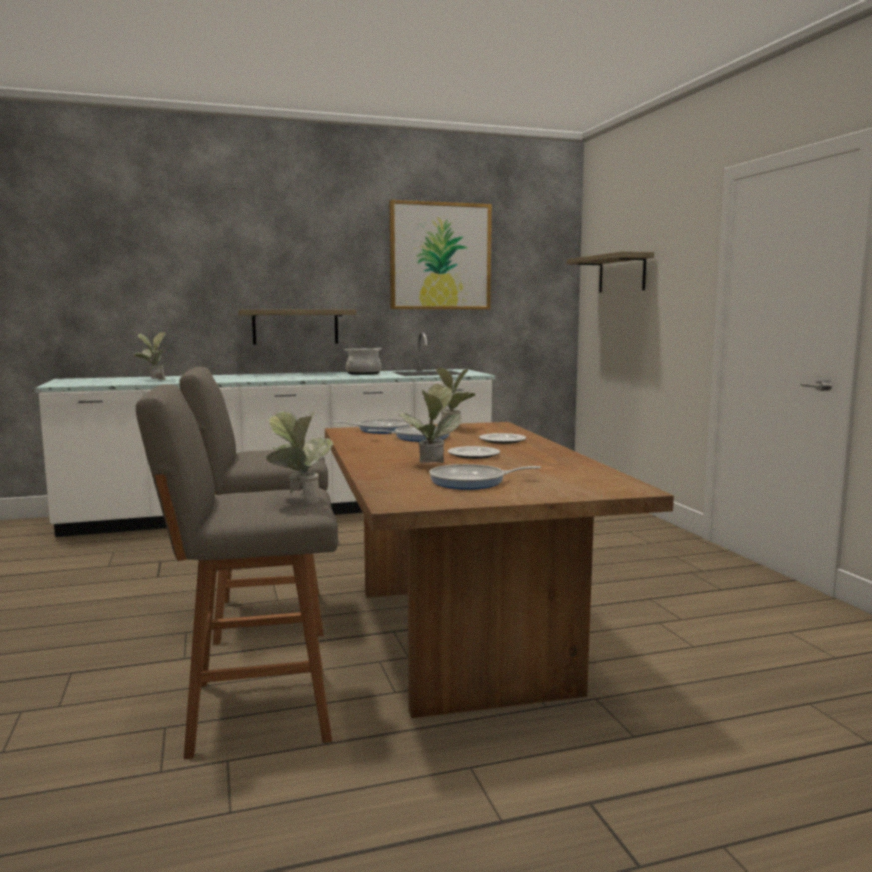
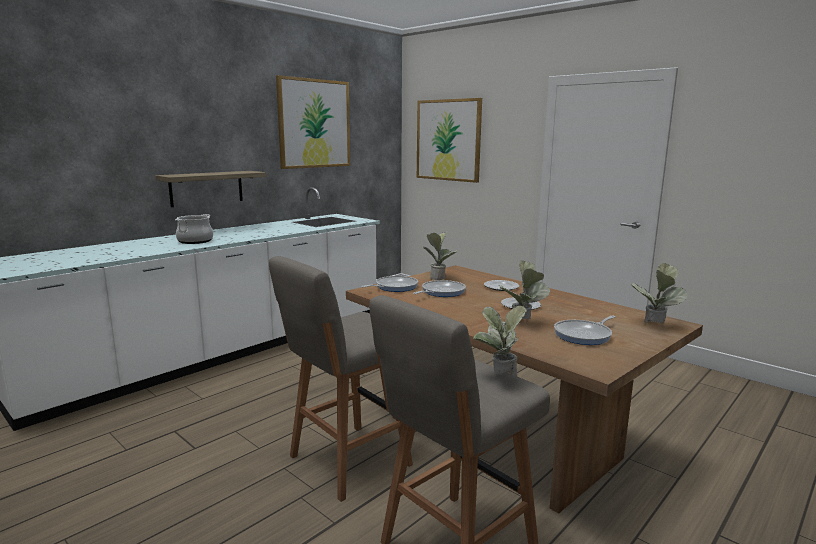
camera: 30 degrees left, 5 degrees up
potted plant [133,332,166,380] -> potted plant moved to [631,263,688,324]
cooking pot [344,348,382,375] -> cooking pot moved to [175,214,213,244]
shelf [566,251,654,292] -> picture [417,98,482,183]

